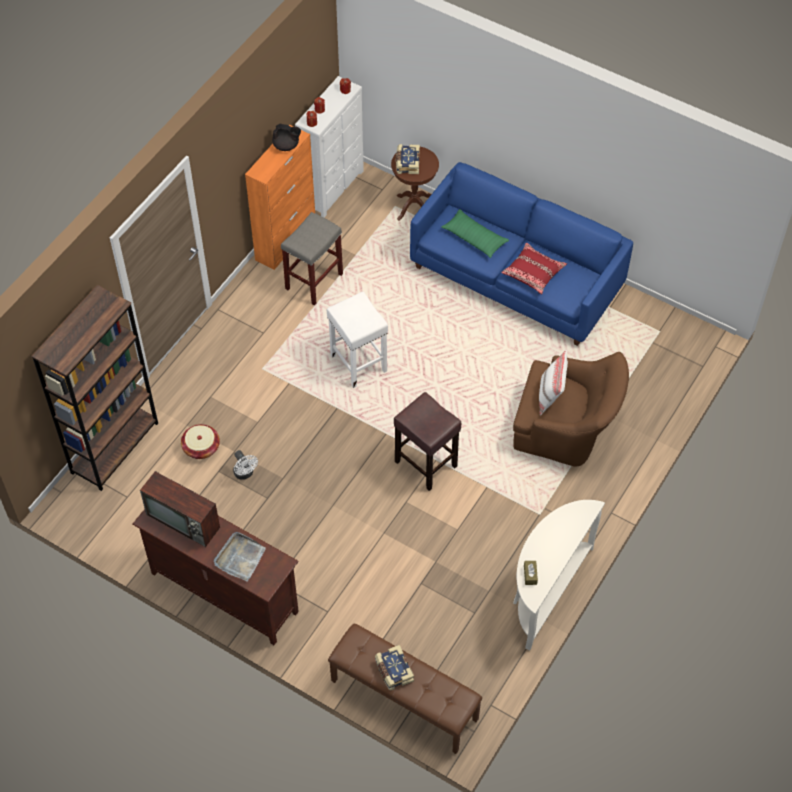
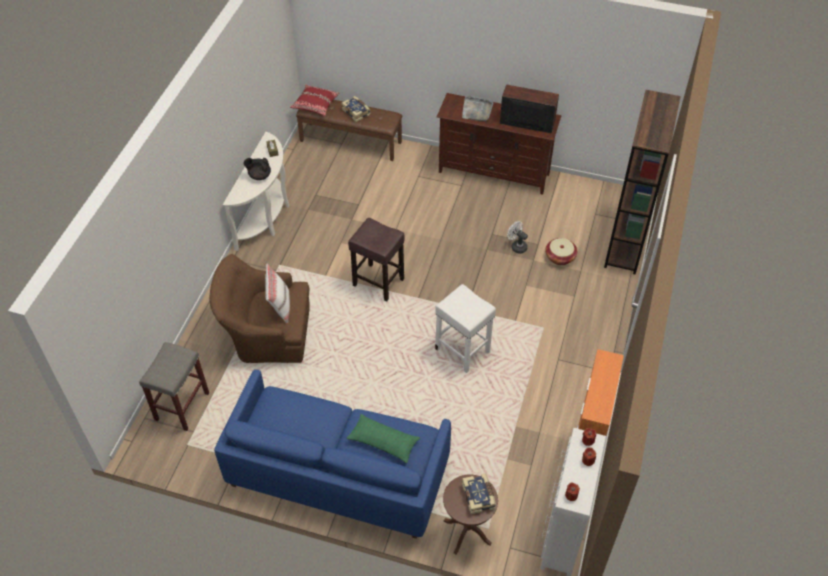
camera: 165 degrees right, 5 degrees down
black teapot [272,123,301,151] -> black teapot moved to [243,158,271,180]
grey stool [281,212,343,306] -> grey stool moved to [139,342,209,431]
red pillow [501,243,567,294] -> red pillow moved to [290,85,339,116]

